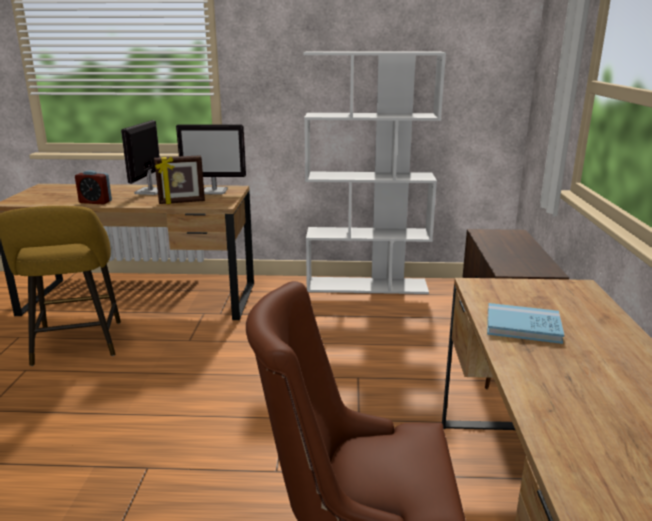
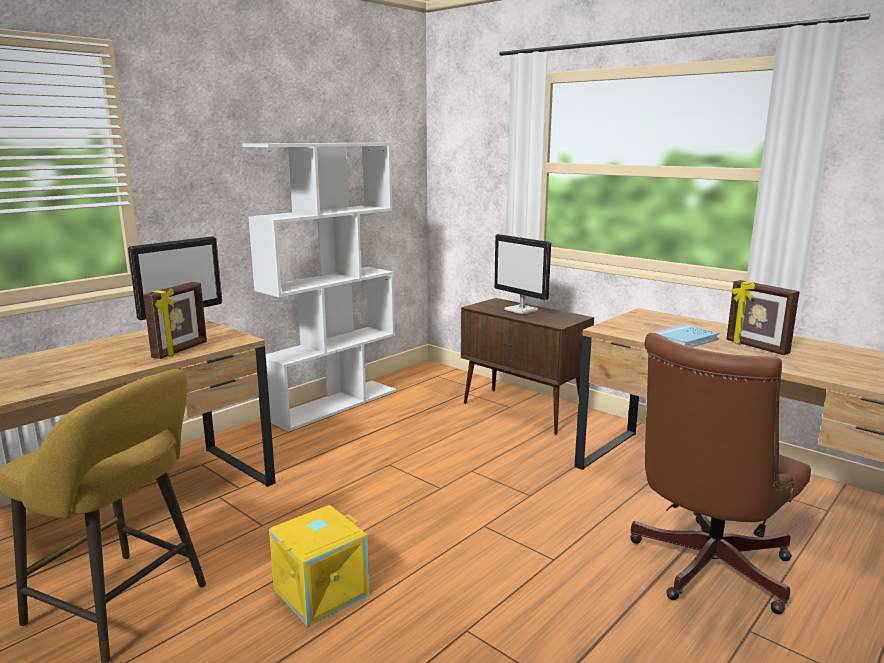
camera: 50 degrees left, 5 degrees down
alarm clock [75,170,112,205] -> none
monitor [121,120,160,195] -> monitor moved to [494,234,551,314]
none -> yellow storage box [269,505,370,627]
none -> picture frame [726,280,800,355]

